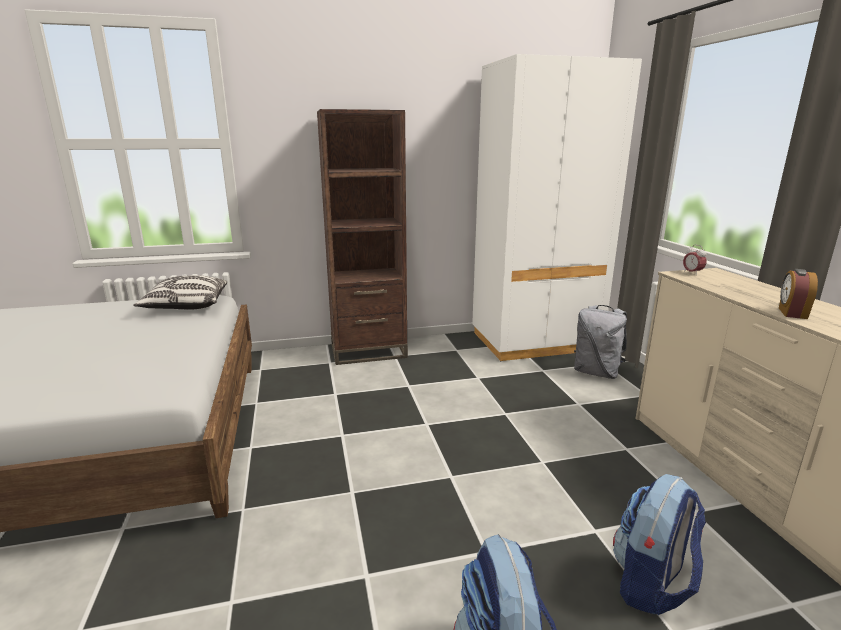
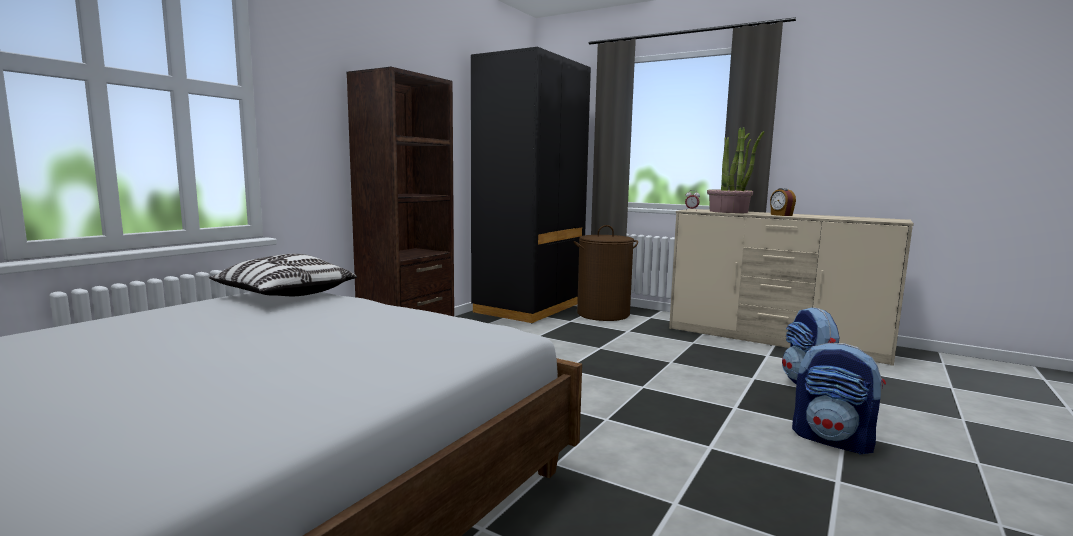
camera: 45 degrees left, 10 degrees down
white wardrobe [472,54,642,361] -> black wardrobe [471,47,591,324]
grey backpack [574,305,627,379] -> brown laundry basket [574,225,638,321]
none -> potted plant [707,127,764,213]

